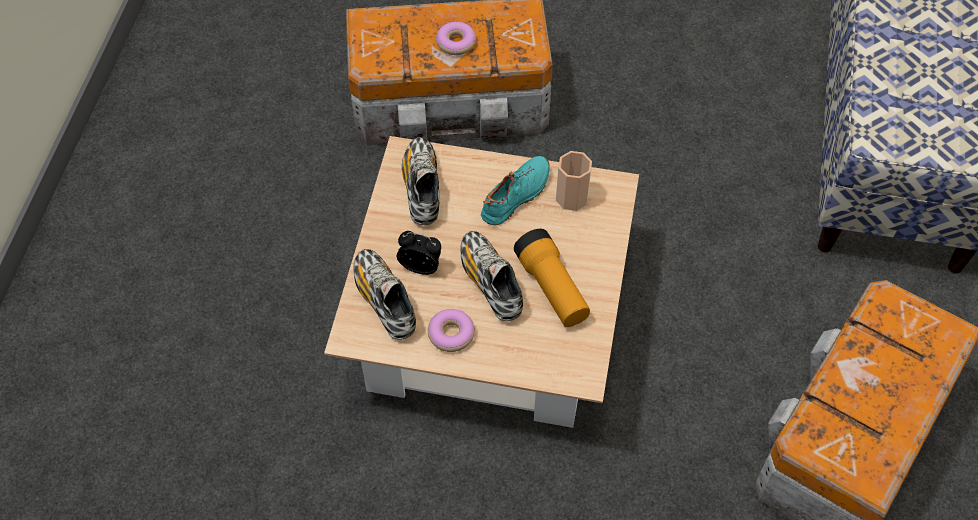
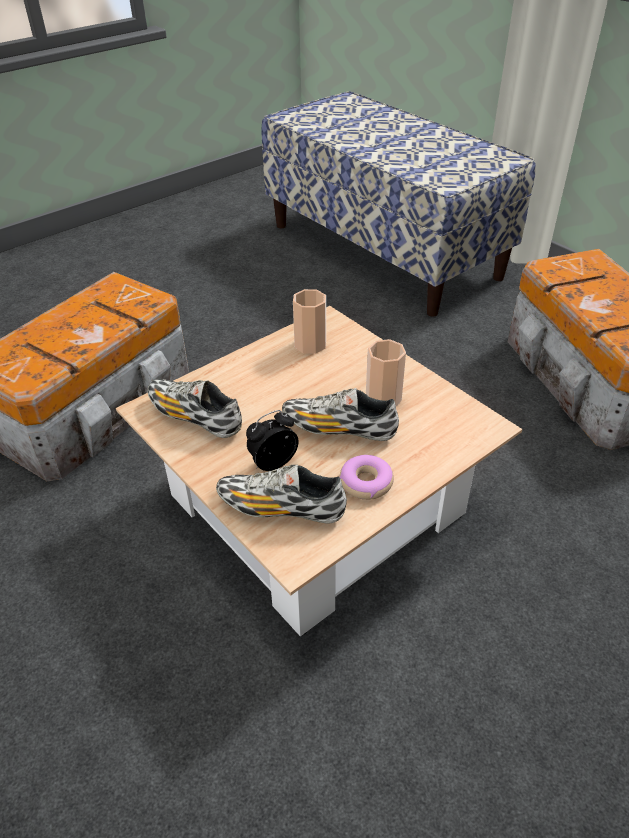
camera: 50 degrees left, 15 degrees down
donut [436,22,476,55] -> none
turquoise shoe [481,156,550,225] -> none
flashlight [514,229,590,327] -> cup [366,339,406,406]

